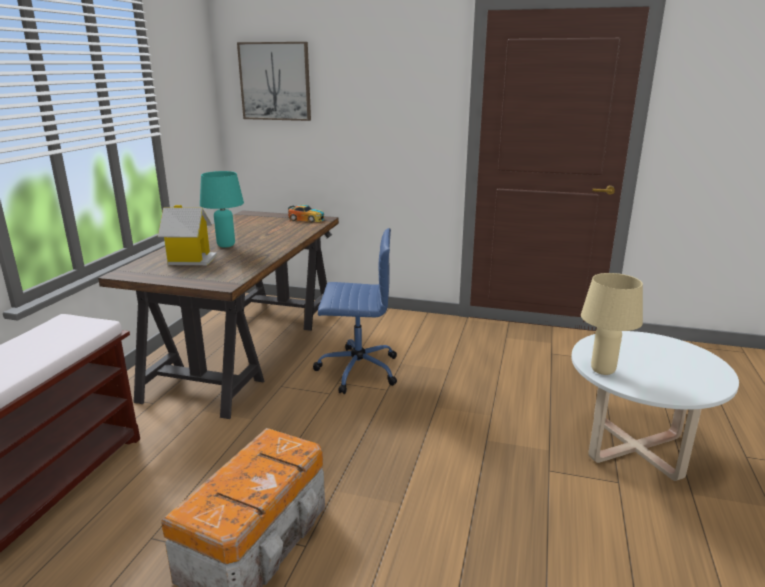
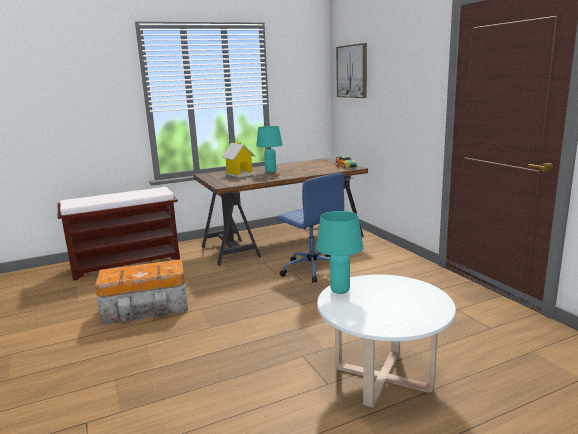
camera: 50 degrees right, 5 degrees down
beige table lamp [581,273,643,375] -> turquoise table lamp [316,211,363,294]

